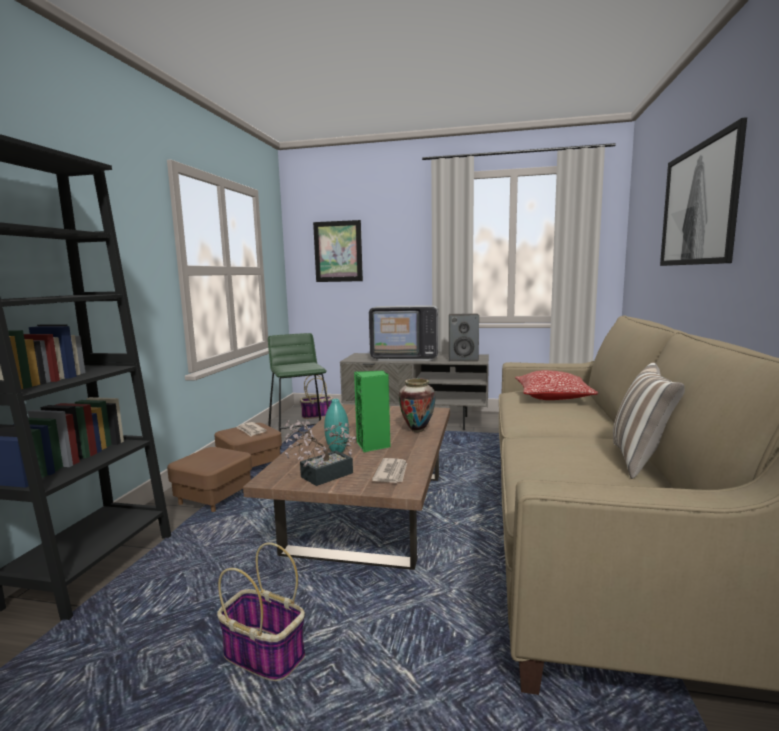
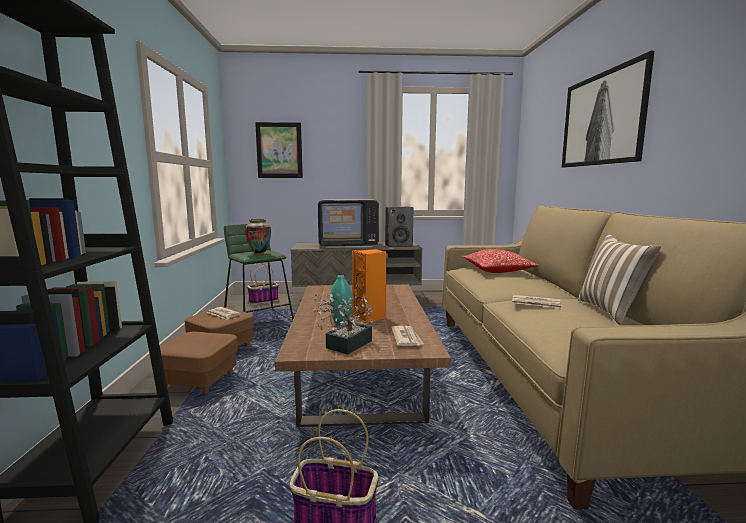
camera: 15 degrees left, 0 degrees up
green speaker [354,371,390,452] -> orange speaker [352,249,387,323]
vase [399,378,436,432] -> vase moved to [245,219,271,255]
none -> newspaper [512,295,563,310]

